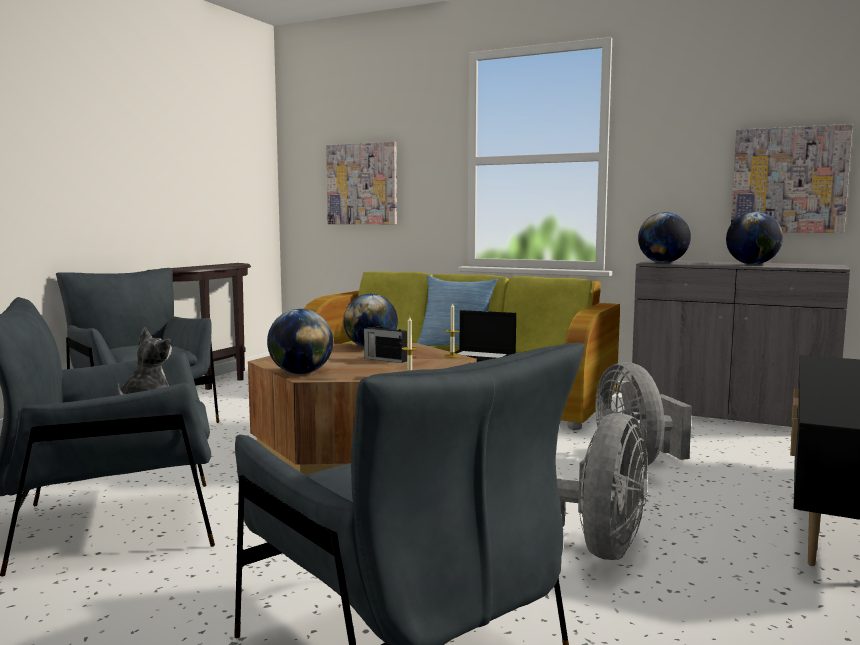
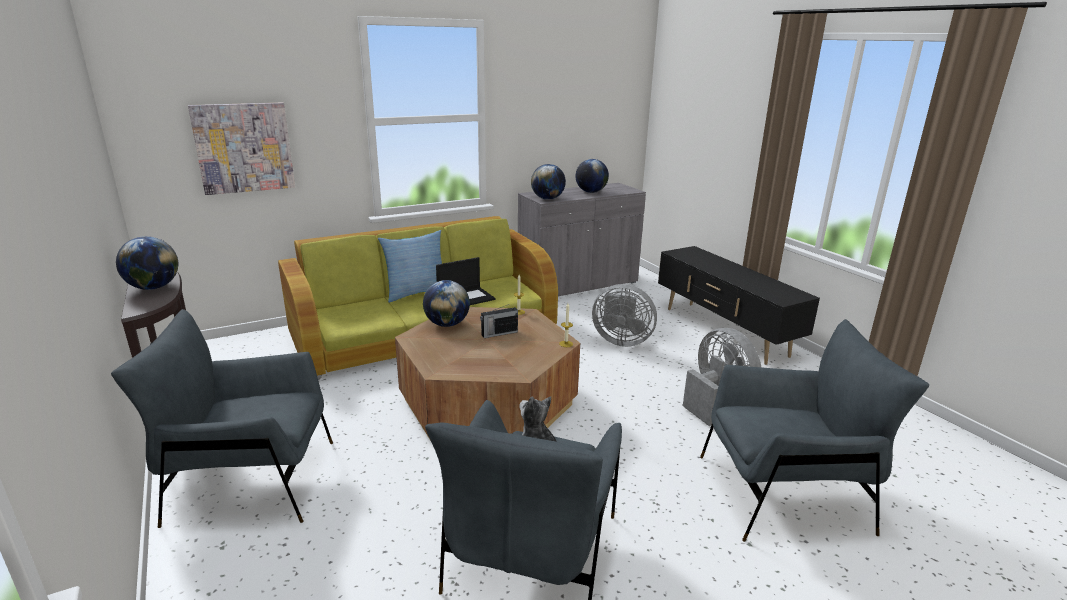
camera: 55 degrees left, 15 degrees up
globe [267,309,333,374] -> globe moved to [116,236,178,290]
picture [731,124,853,233] -> none

